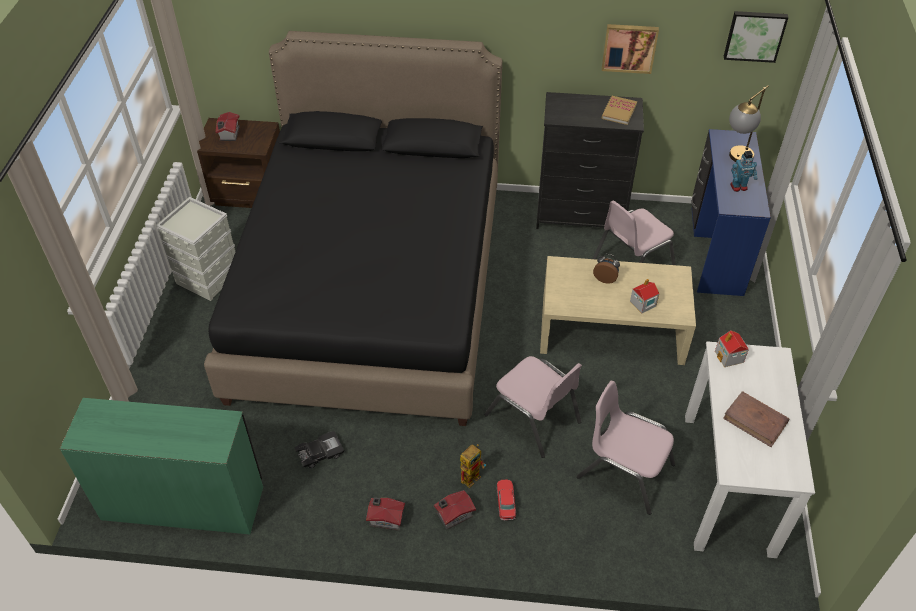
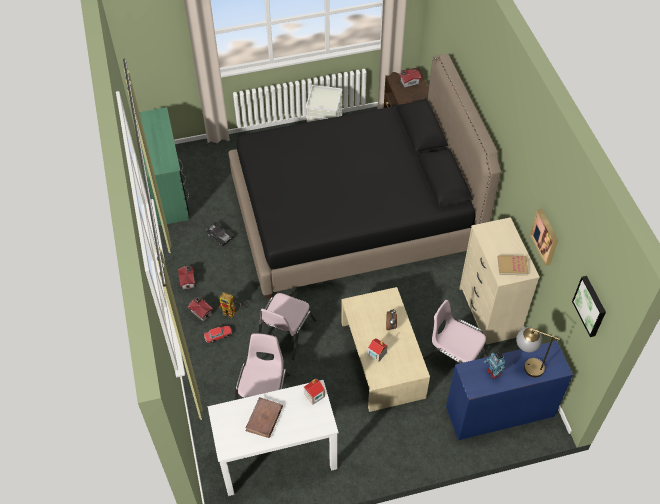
camera: 70 degrees right, 5 degrees up
black dresser [536,92,644,229] -> beige dresser [459,217,540,345]

